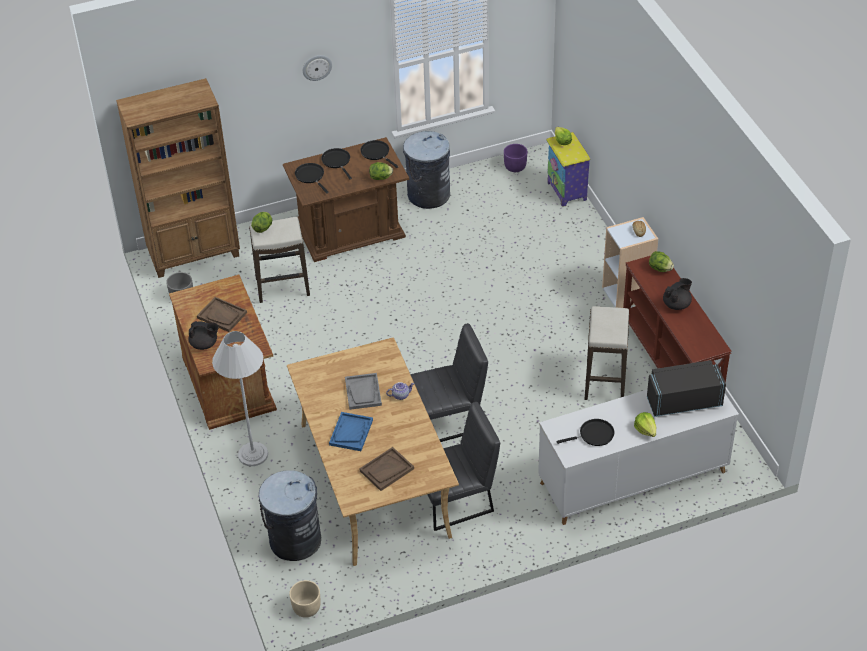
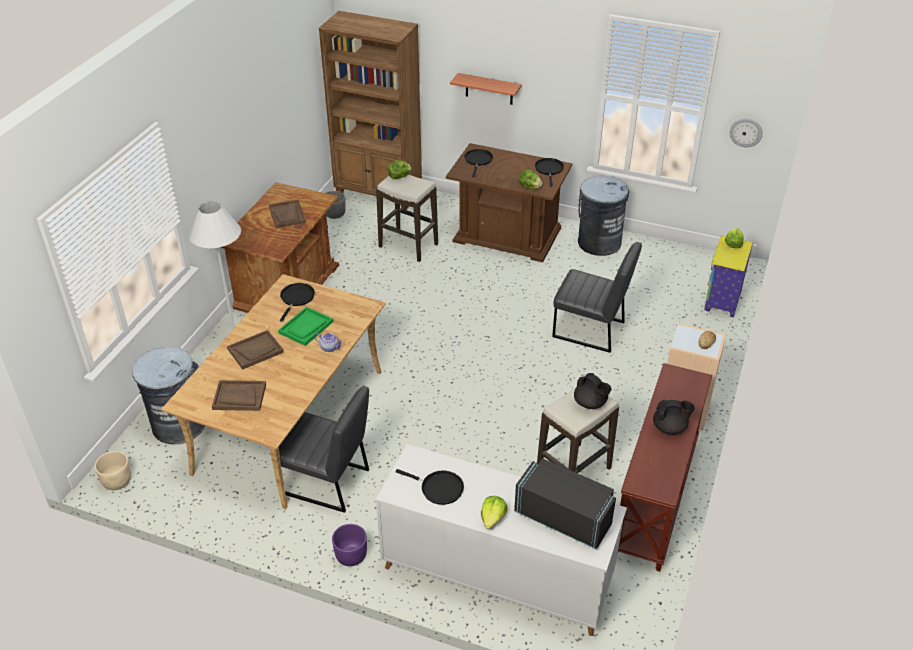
camera: 40 degrees right, 5 degrees down
black teapot [188,321,219,350] -> black teapot moved to [574,373,612,409]
wall clock [303,55,332,81] -> wall clock moved to [729,119,763,147]
black frying pan [321,148,352,180] -> black frying pan moved to [280,283,315,322]
blue tray [329,412,373,451] -> brown tray [227,330,284,370]
grey tray [345,373,382,410] -> green tray [278,307,333,346]
grey chair [410,323,488,442] -> grey chair moved to [552,242,642,353]
purple planter [504,144,527,172] -> purple planter moved to [332,524,367,566]
lettuce [649,251,674,272] -> none
none -> shelf [450,73,522,105]

